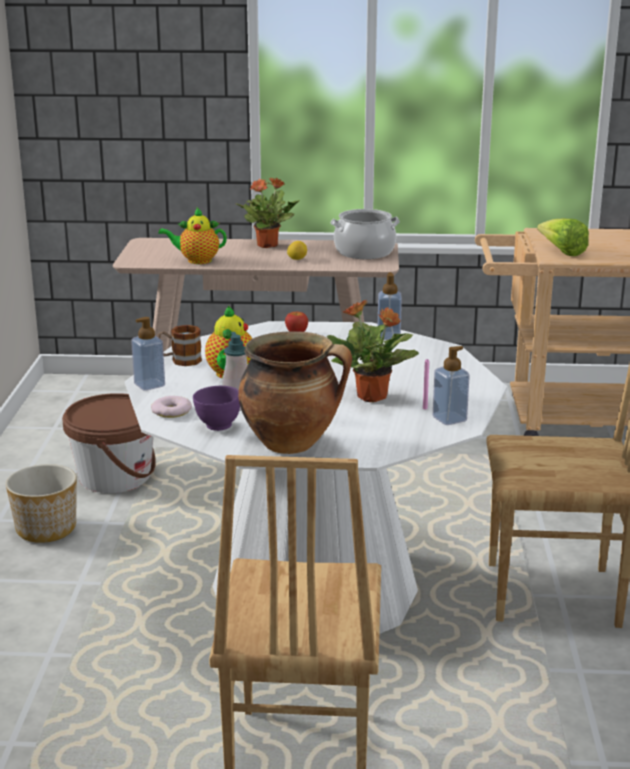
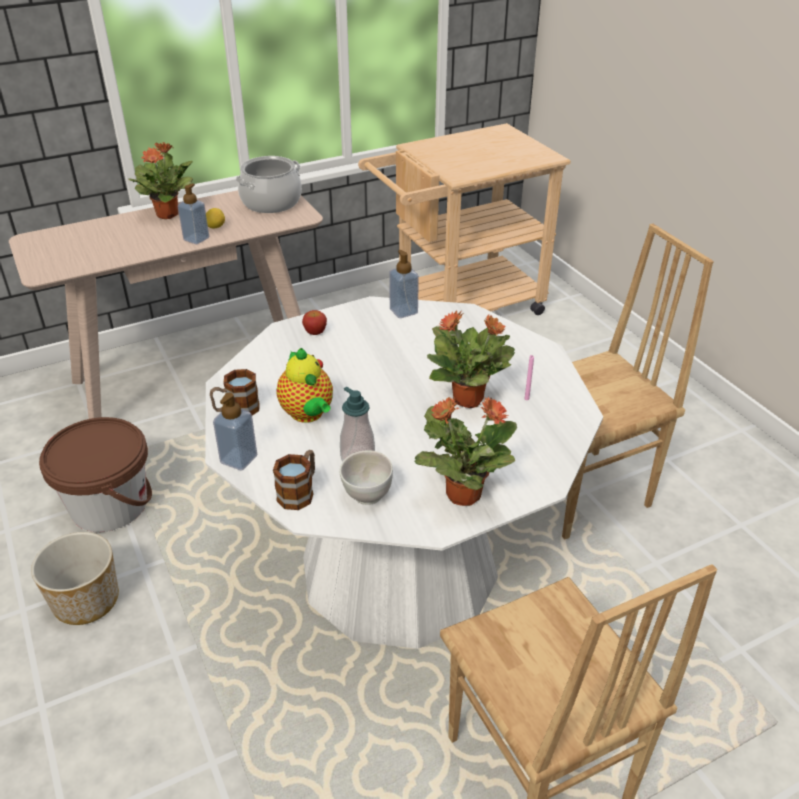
camera: 30 degrees left, 15 degrees up
donut [151,396,192,418] -> mug [273,450,315,510]
teapot [158,207,227,264] -> none
purple bowl [193,386,240,431] -> white bowl [340,450,393,505]
cooking pot [238,331,352,454] -> potted plant [414,397,517,506]
soap dispenser [433,346,470,425] -> soap dispenser moved to [178,183,209,244]
lettuce [537,218,589,256] -> none

